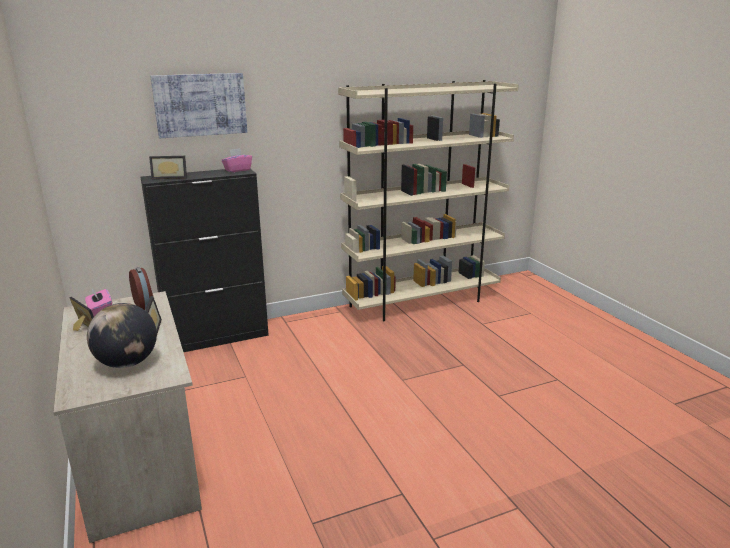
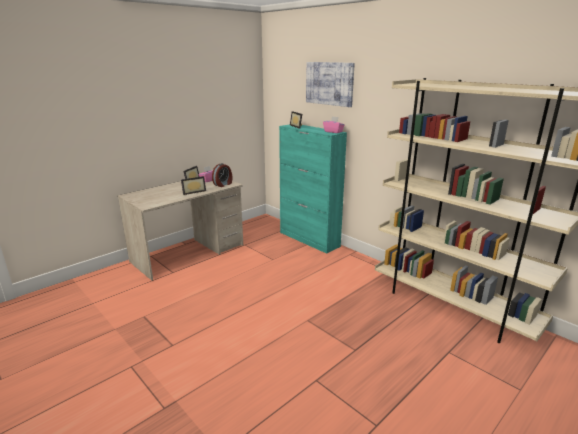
camera: 70 degrees right, 0 degrees up
globe [87,303,157,368] -> none
black cabinet [141,169,269,352] -> turquoise cabinet [279,124,347,254]

